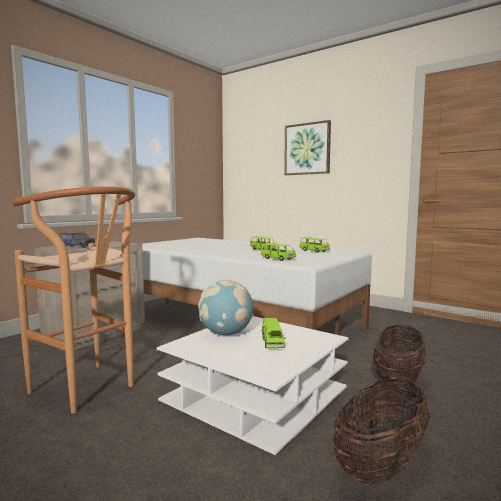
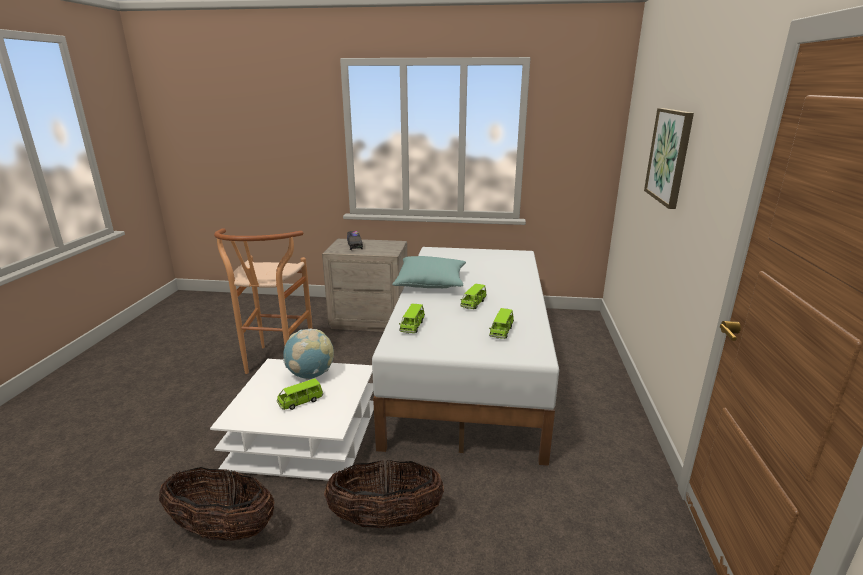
camera: 60 degrees right, 15 degrees up
none -> turquoise pillow [392,256,466,288]

